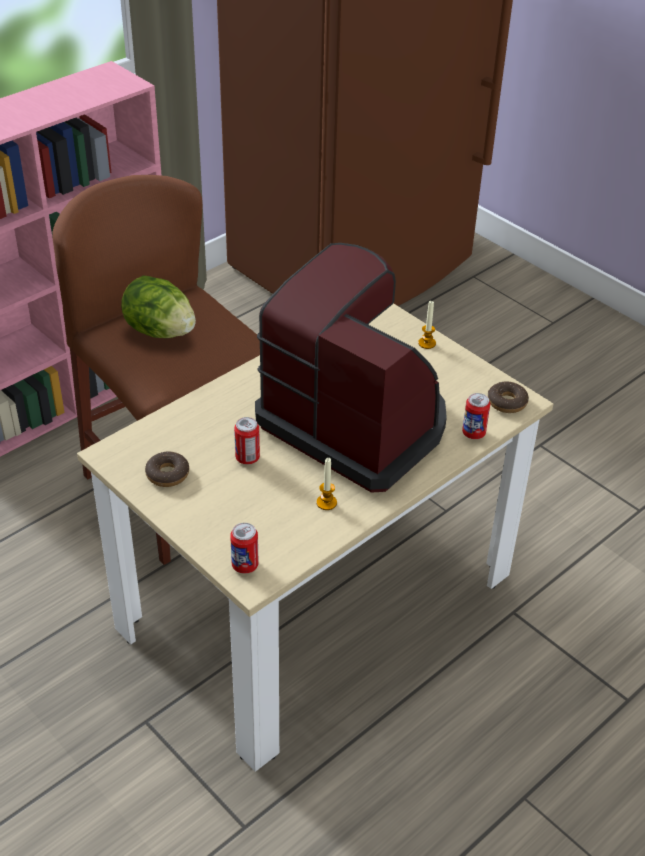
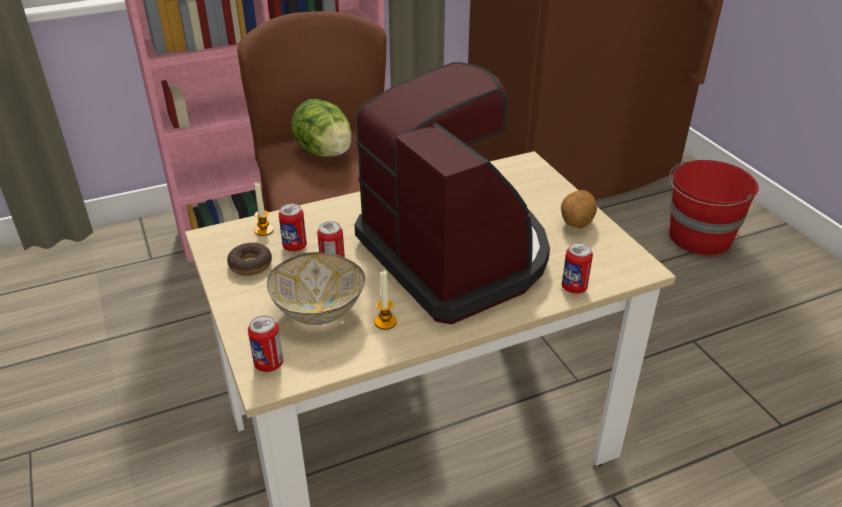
camera: 20 degrees right, 5 degrees down
candle [418,300,436,349] -> candle moved to [254,183,274,236]
donut [488,382,529,413] -> none
none -> bowl [267,252,365,325]
none -> can [278,204,307,252]
none -> potato [561,190,597,228]
none -> red bucket [669,160,759,255]

